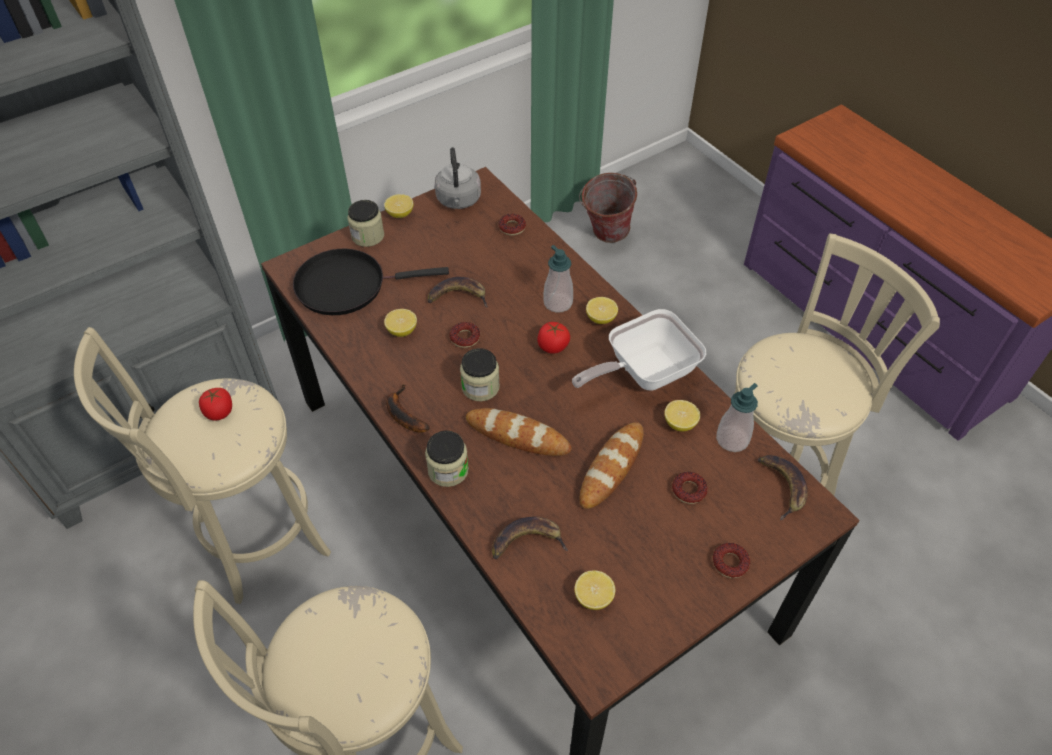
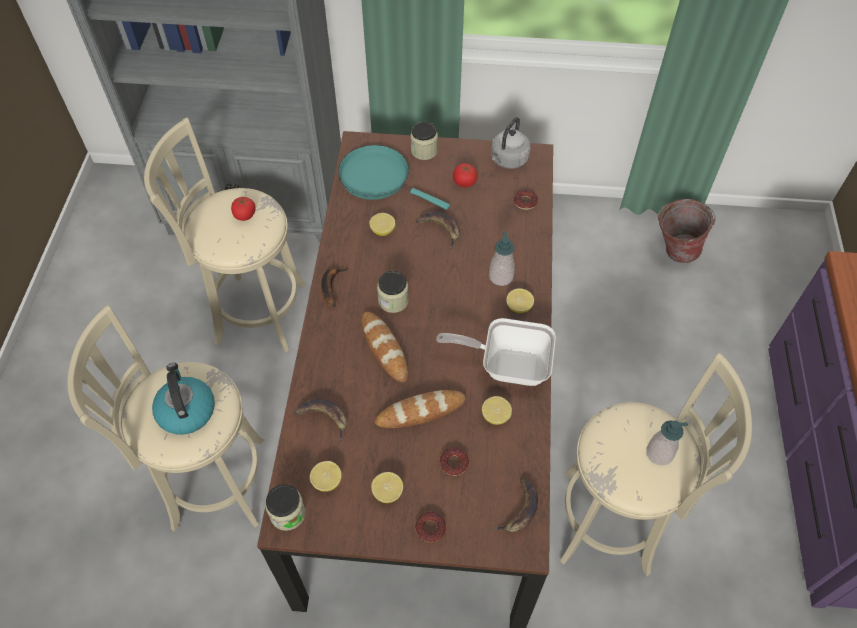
camera: 40 degrees right, 5 degrees up
black frying pan [293,249,449,315] -> turquoise frying pan [338,145,450,210]
lemon [384,194,414,218] -> lemon moved to [371,472,403,503]
jar [425,431,469,487] -> jar moved to [266,484,306,531]
donut [450,322,480,348] -> none
tomato [537,322,570,354] -> tomato moved to [453,163,478,187]
soap dispenser [716,383,758,452] -> soap dispenser moved to [646,420,688,465]
none -> kettle [152,363,215,435]

